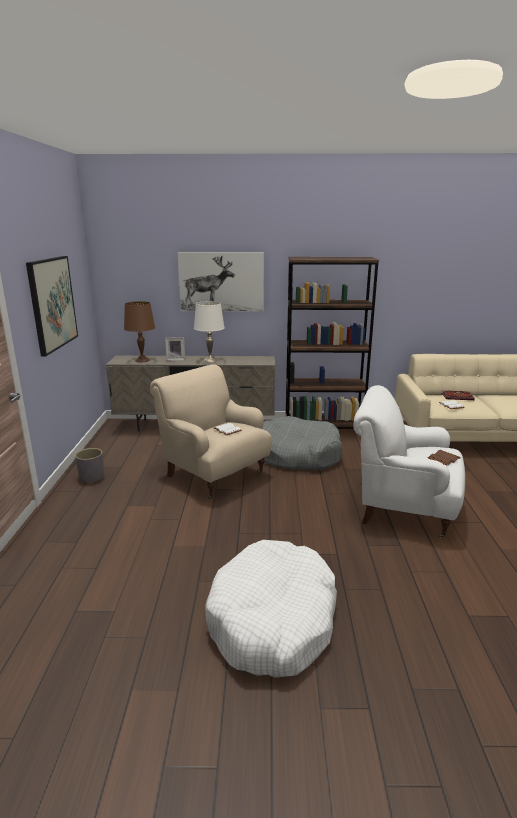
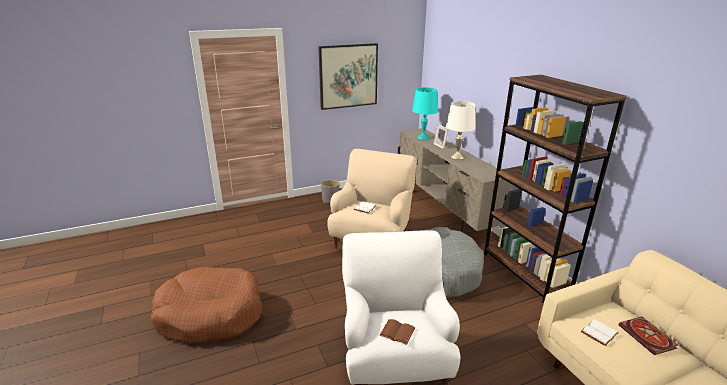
camera: 65 degrees right, 5 degrees up
brown table lamp [124,301,155,363] -> turquoise table lamp [412,87,438,140]
picture [177,252,264,311] -> none
white dog bed [205,540,337,677] -> brown dog bed [151,267,262,343]

